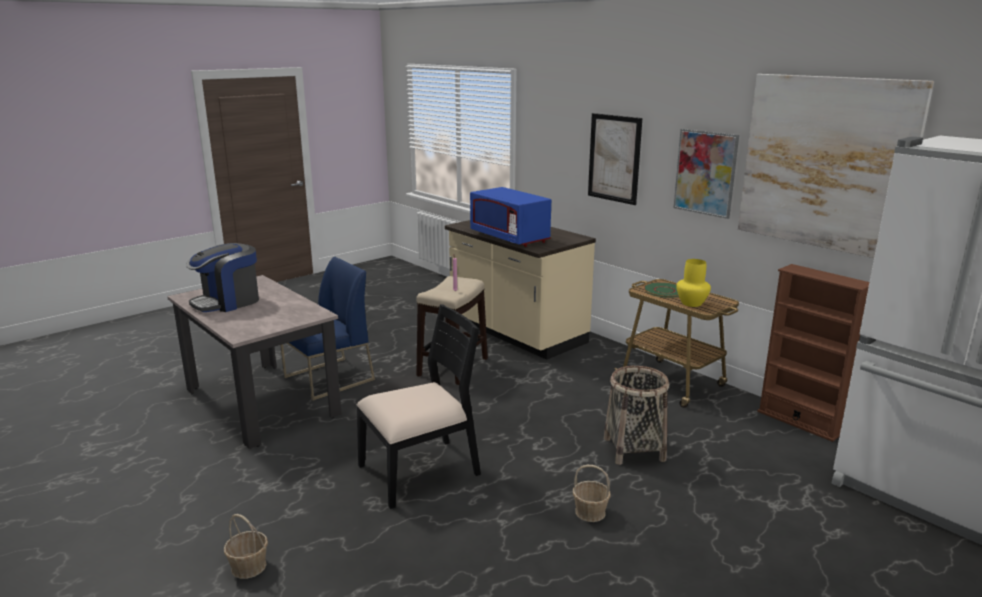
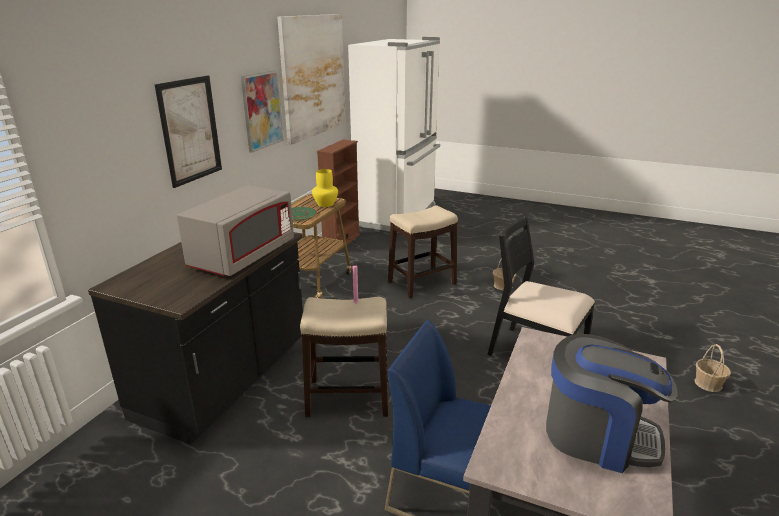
camera: 115 degrees left, 5 degrees up
beige counter [445,220,596,360] -> black counter [88,232,303,444]
blue microwave [470,187,551,247] -> grey microwave [177,185,294,276]
basket [604,366,669,465] -> stool [388,205,458,299]

